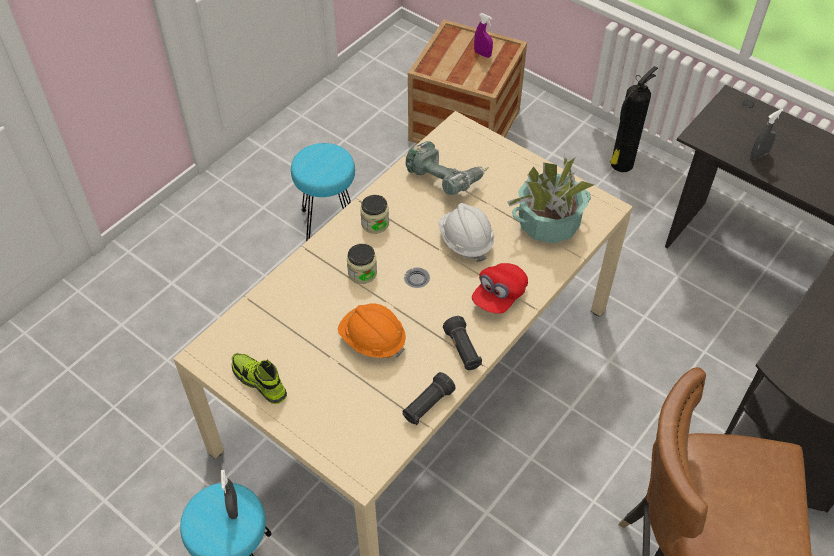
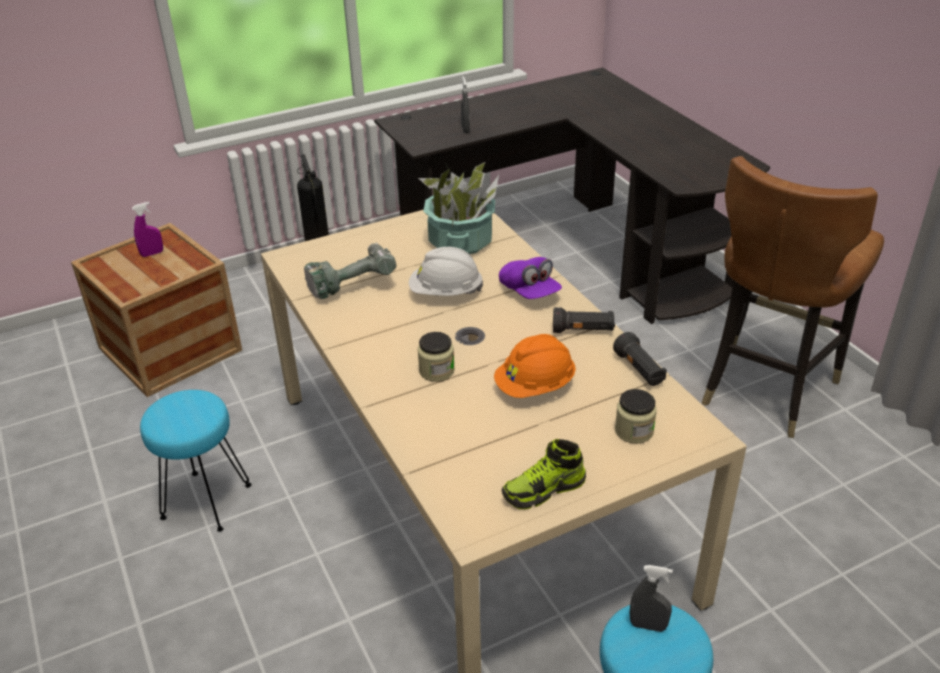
camera: 65 degrees left, 15 degrees down
jar [360,195,389,234] -> jar moved to [615,389,657,444]
red cap [472,263,528,314] -> purple cap [499,257,562,299]

